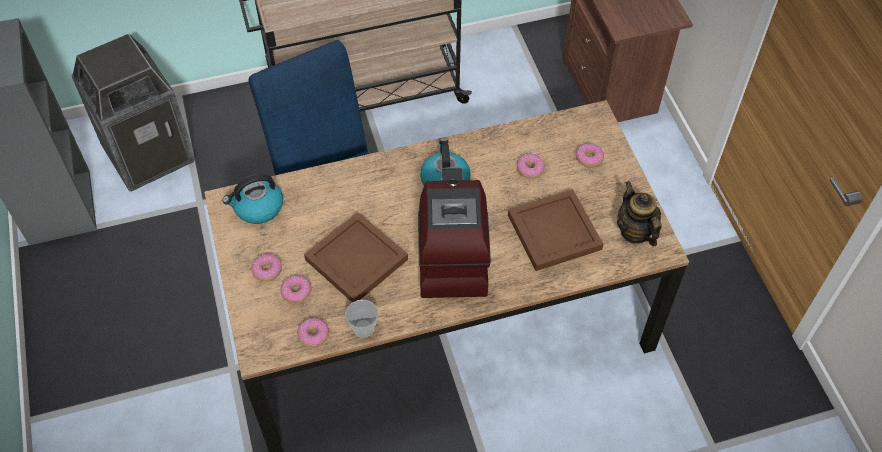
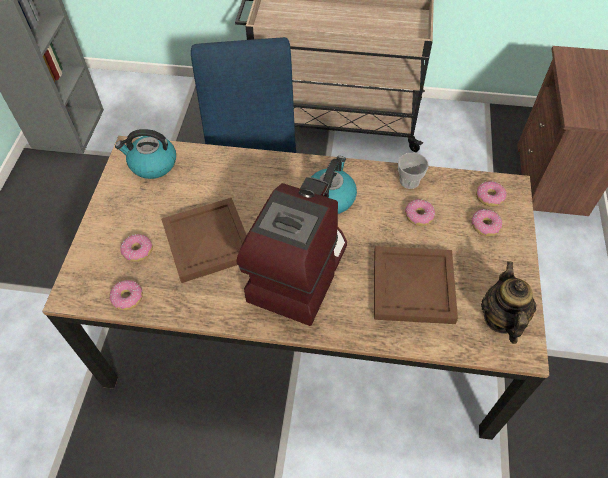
camera: 25 degrees right, 0 degrees up
trash can [71,34,196,191] -> none
donut [251,254,282,282] -> donut moved to [476,181,506,207]
cup [345,300,378,338] -> cup moved to [398,153,429,189]

